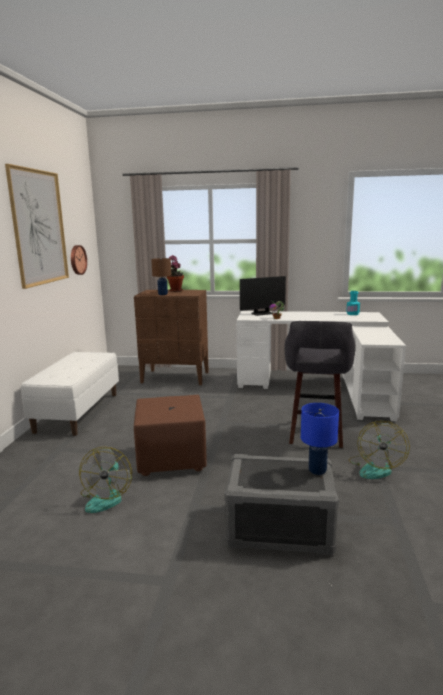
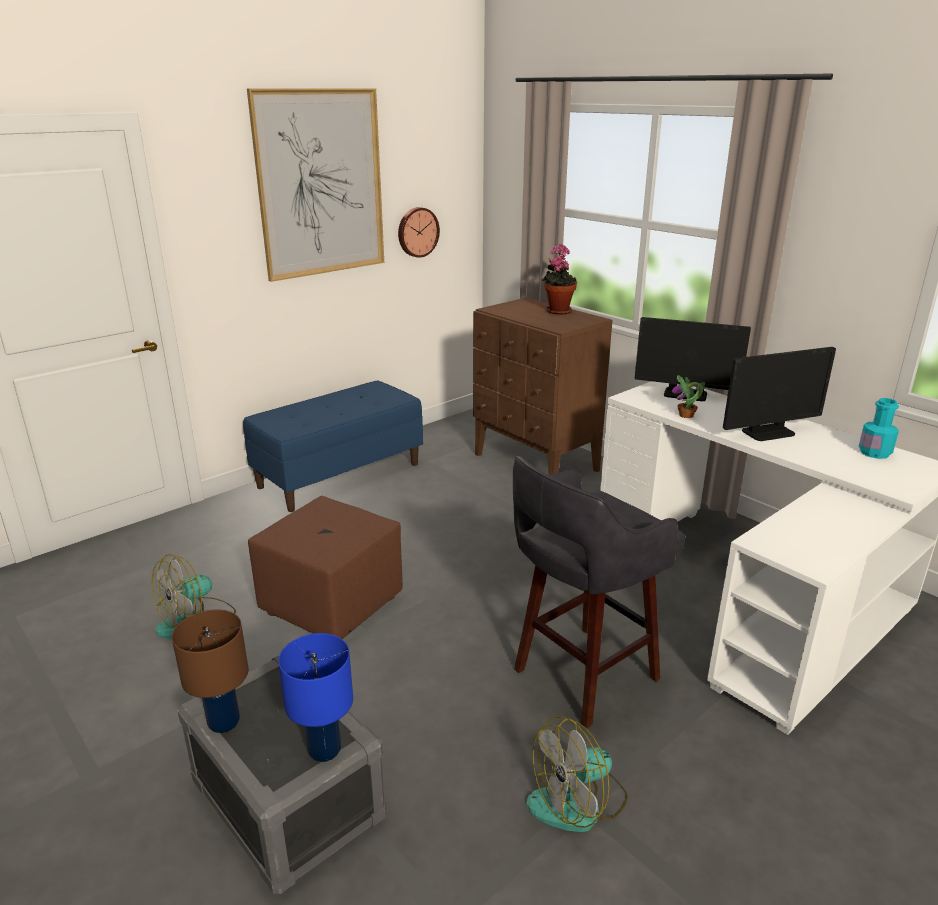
camera: 40 degrees right, 10 degrees up
white bench [21,352,119,436] -> blue bench [243,380,423,512]
brown table lamp [151,258,171,295] -> brown table lamp moved to [172,609,248,733]
none -> monitor [723,347,836,441]

